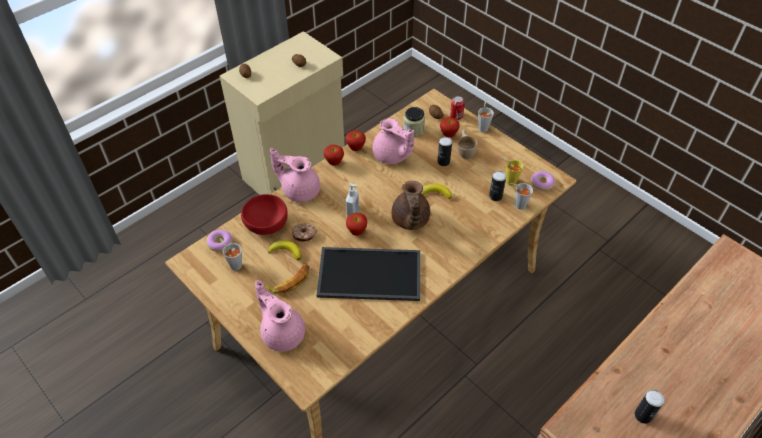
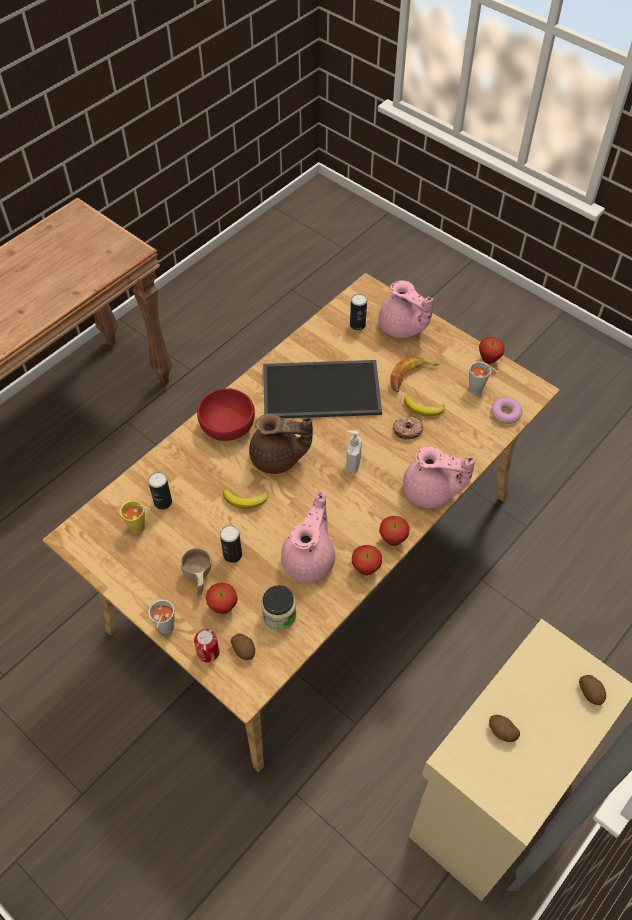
camera: 175 degrees right, 5 degrees up
red bowl [241,194,288,235] -> red bowl moved to [197,388,255,441]
apple [346,213,367,236] -> apple moved to [479,337,504,364]
pink teapot [372,118,414,164] -> pink teapot turned 75 degrees clockwise [281,490,335,582]
brown teapot [392,181,430,230] -> brown teapot turned 105 degrees clockwise [249,413,313,474]
grey cup [510,183,533,210] -> none
donut [531,171,555,191] -> none
can [634,390,664,424] -> can moved to [350,294,367,330]

